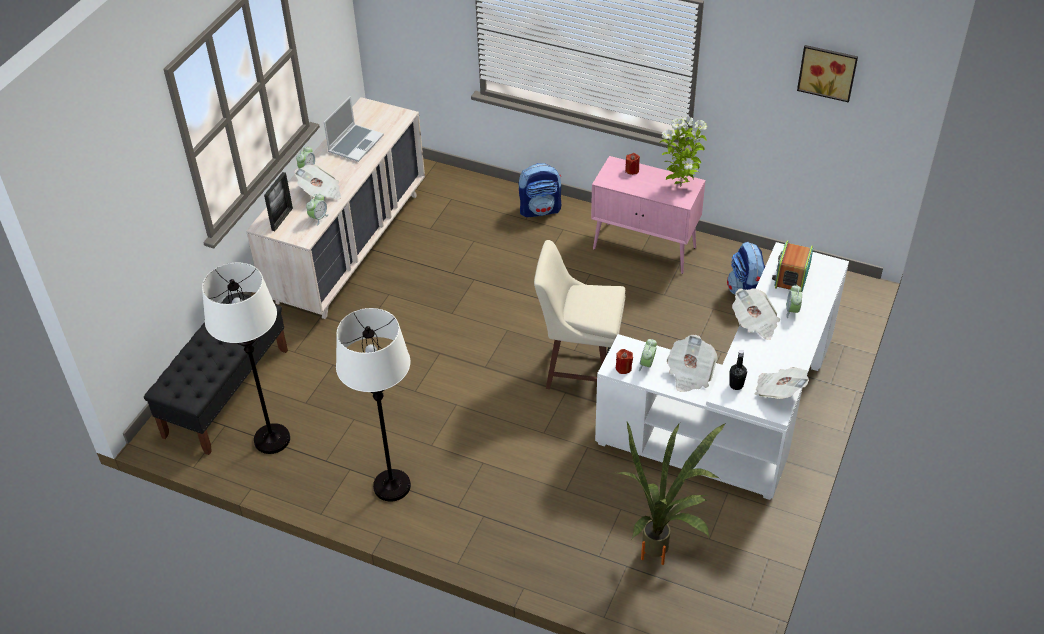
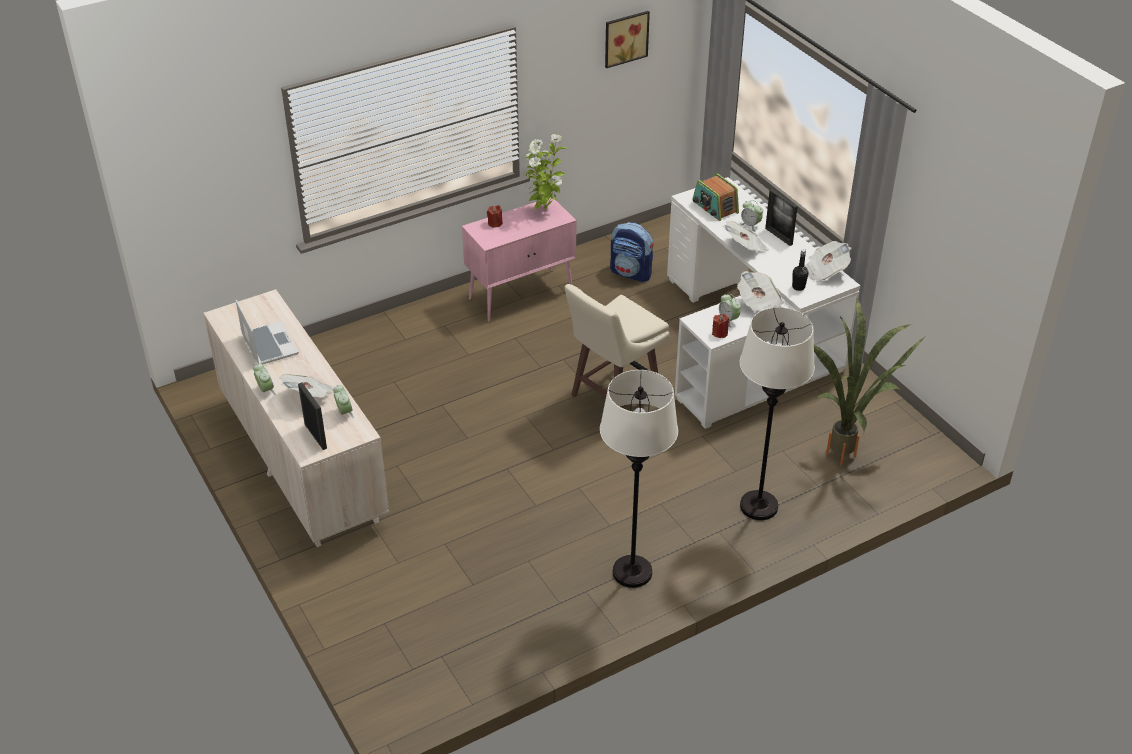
camera: 55 degrees left, 5 degrees down
black bench [144,293,288,455] -> none
white floor lamp [202,263,290,454] -> white floor lamp moved to [740,307,815,520]
backpack [519,163,561,217] -> none
none -> picture frame [765,189,798,246]

